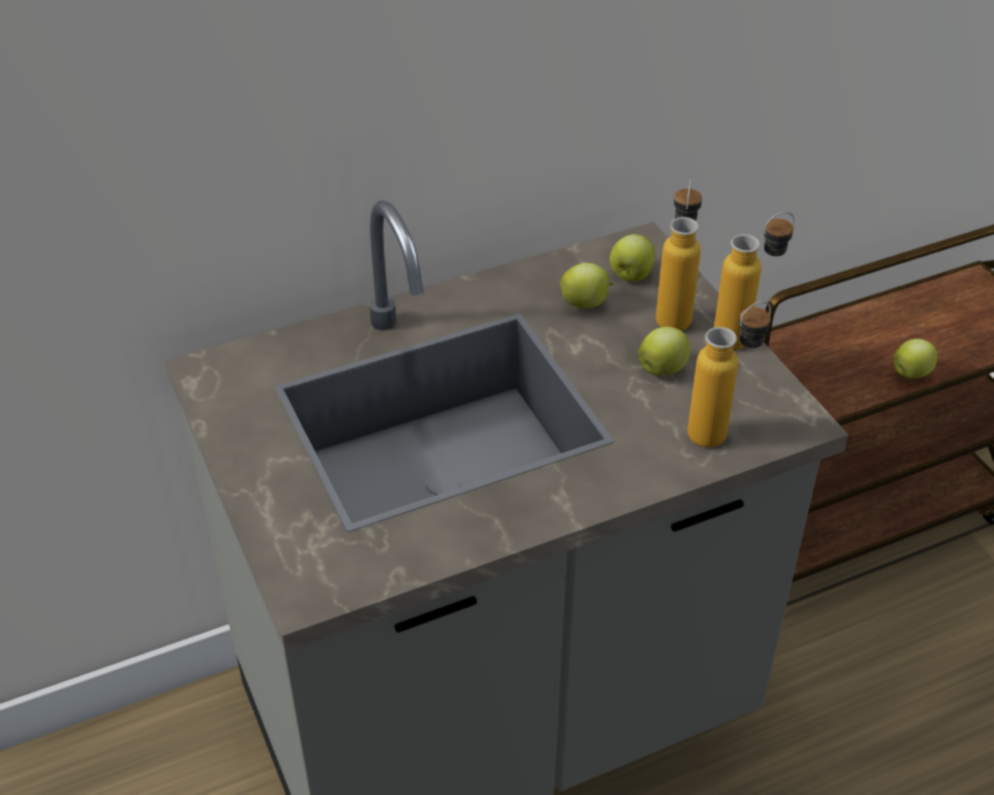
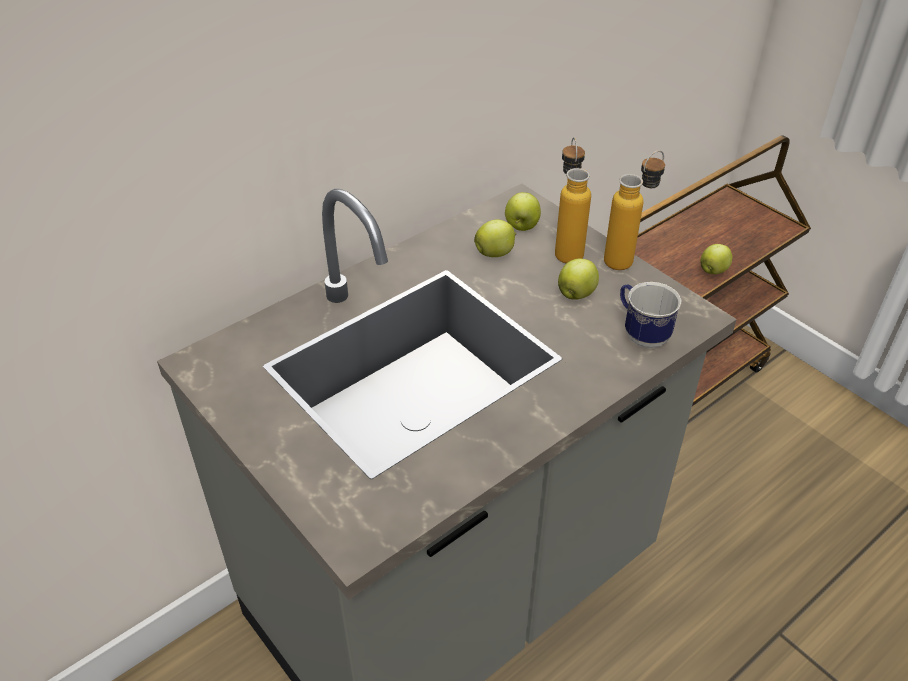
camera: 15 degrees left, 0 degrees up
bottle [688,301,771,447] -> mug [620,282,682,348]

